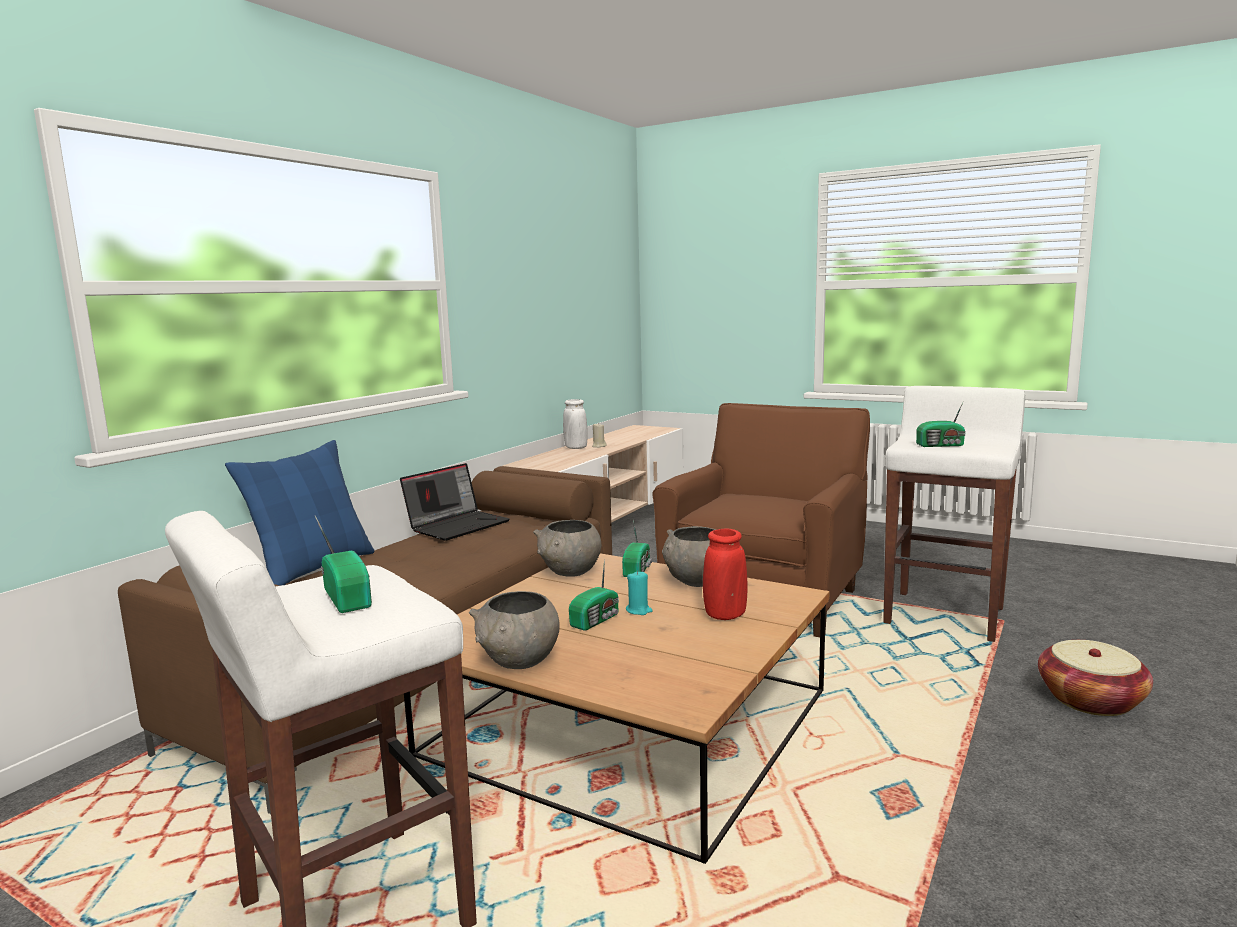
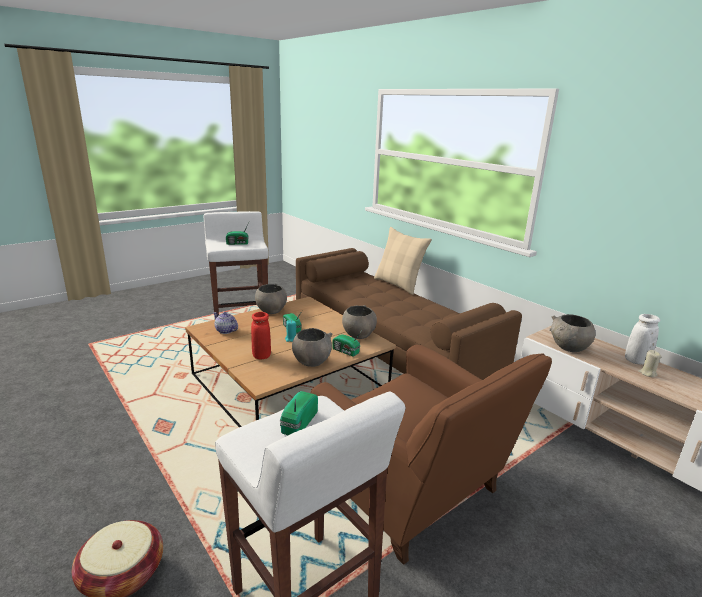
camera: 110 degrees right, 10 degrees up
blue pillow [225,440,375,586] -> beige pillow [374,227,432,295]
laptop [400,463,510,540] -> none
none -> teapot [213,312,238,334]
none -> grey bowl [550,314,596,352]

